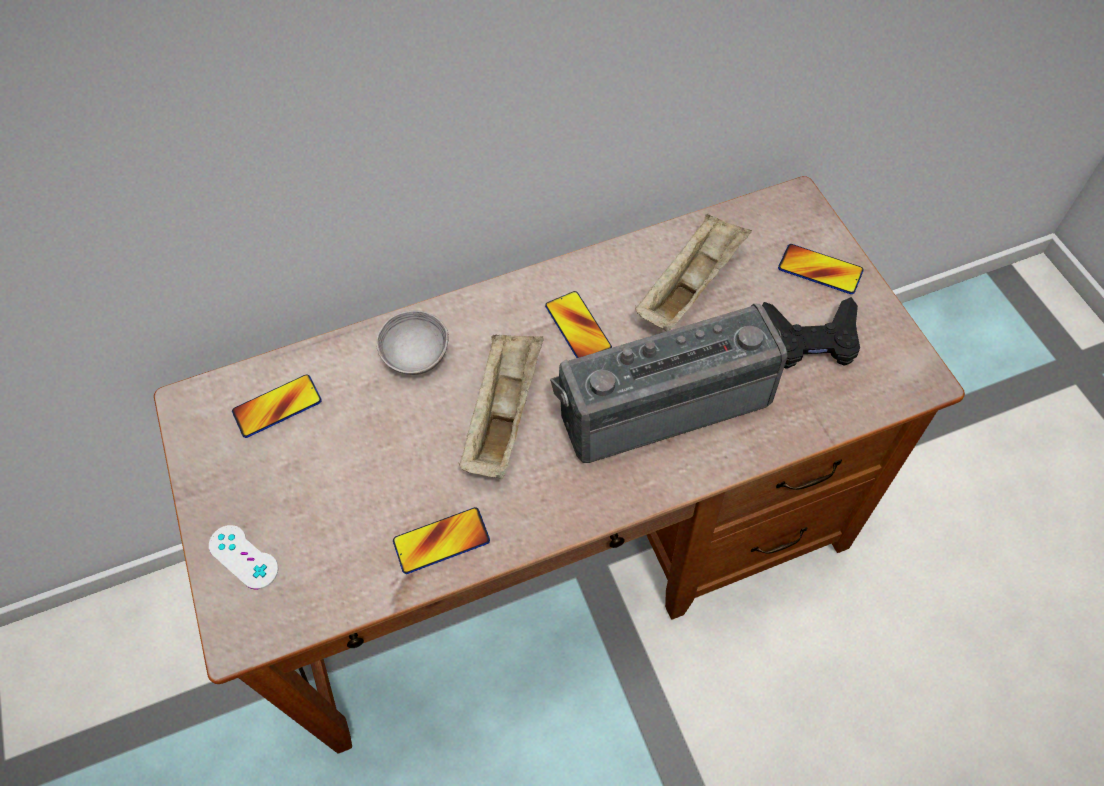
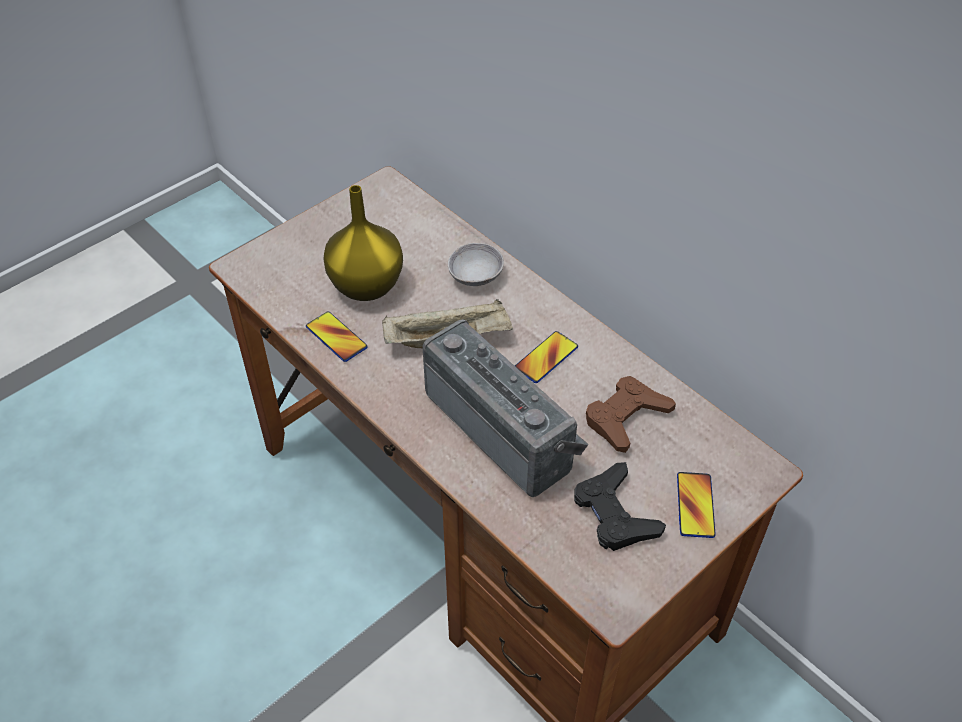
camera: 65 degrees right, 10 degrees down
white game controller [209,525,279,589] -> none
phone [232,374,322,438] -> none
beige tray [635,214,752,331] -> brown game controller [586,376,676,453]
none -> yellow vase [323,185,403,301]

